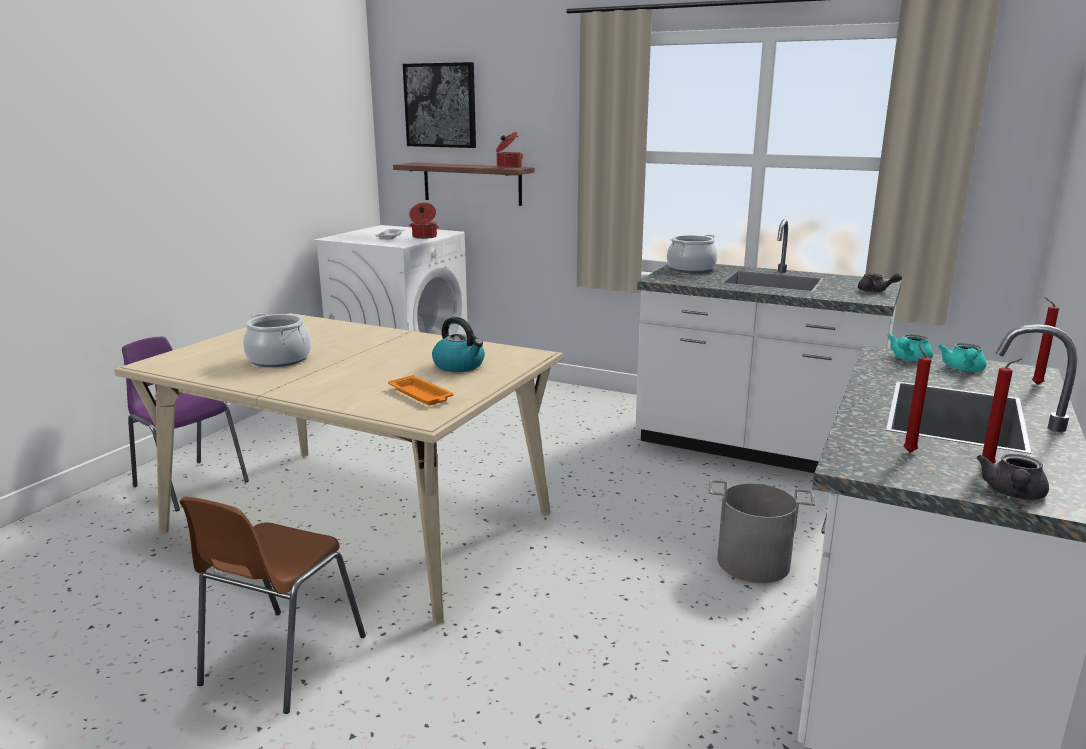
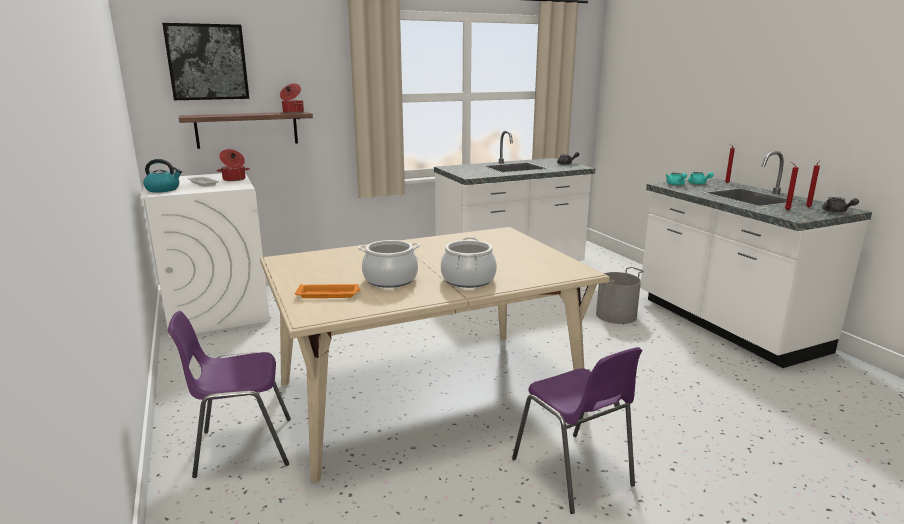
camera: 50 degrees left, 0 degrees up
brown chair [179,497,366,714] -> purple chair [512,347,642,514]
orange tray [388,375,454,405] -> orange tray moved to [295,284,361,298]
kettle [432,317,485,372] -> kettle moved to [143,159,182,192]
cooking pot [667,235,718,273] -> cooking pot moved to [441,237,497,288]

